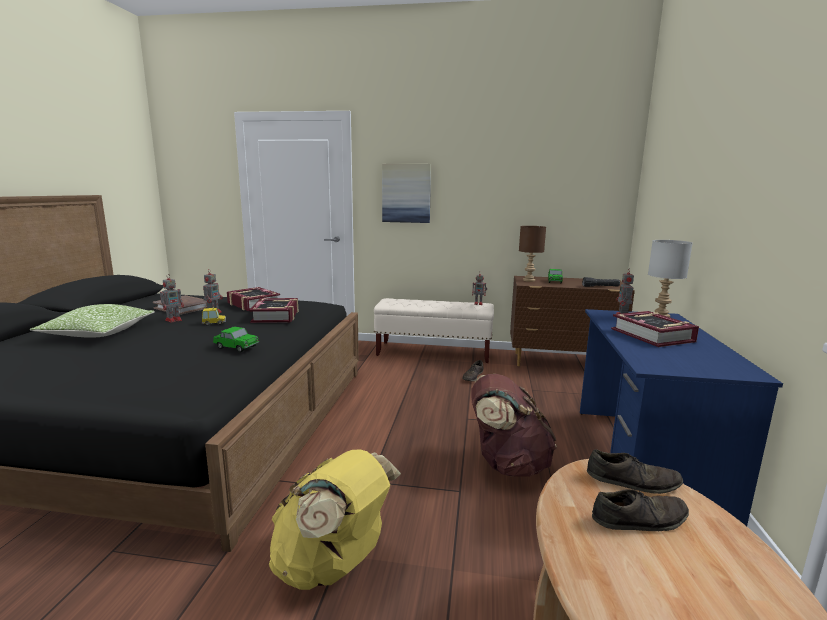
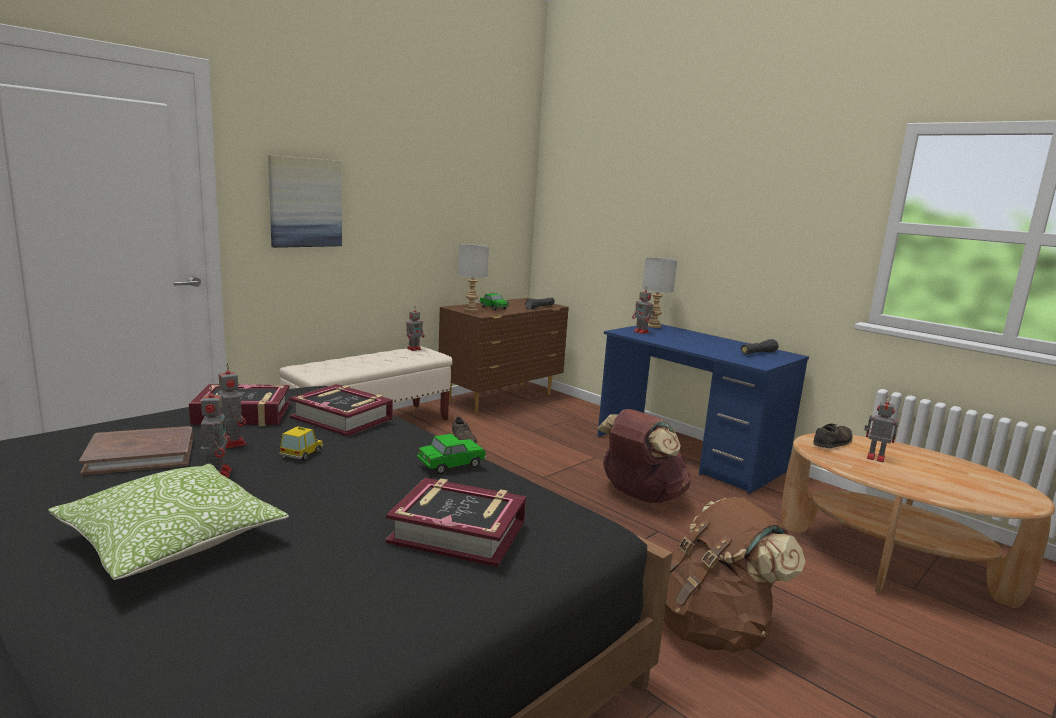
camera: 55 degrees left, 0 degrees up
yellow backpack [269,450,401,590] -> brown backpack [664,497,805,653]
brown table lamp [519,226,546,282] -> grey table lamp [458,244,489,312]
brown shoe [592,489,689,531] -> toy robot [864,396,899,463]
book [611,311,699,347] -> book moved to [386,478,526,567]
none -> black flashlight [741,339,779,354]

